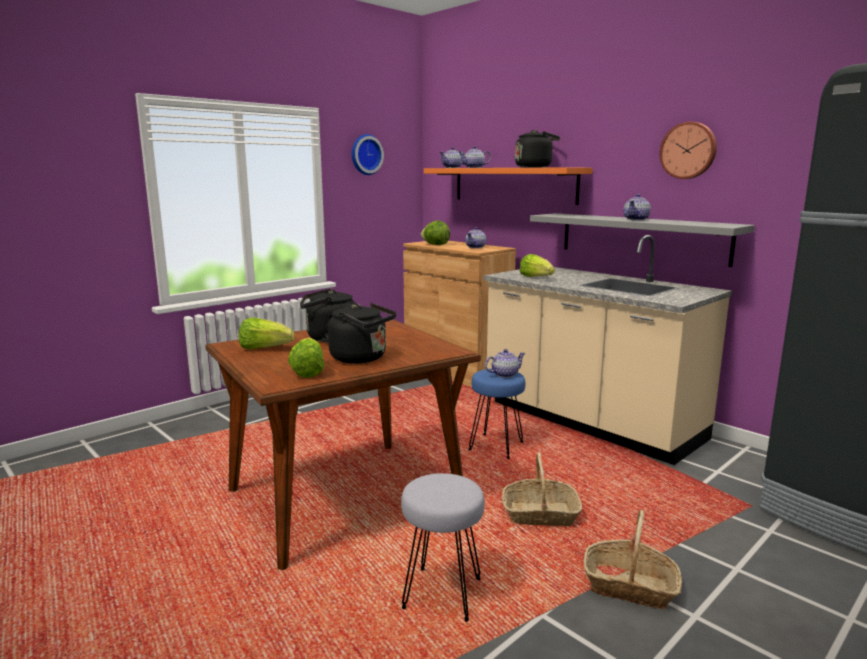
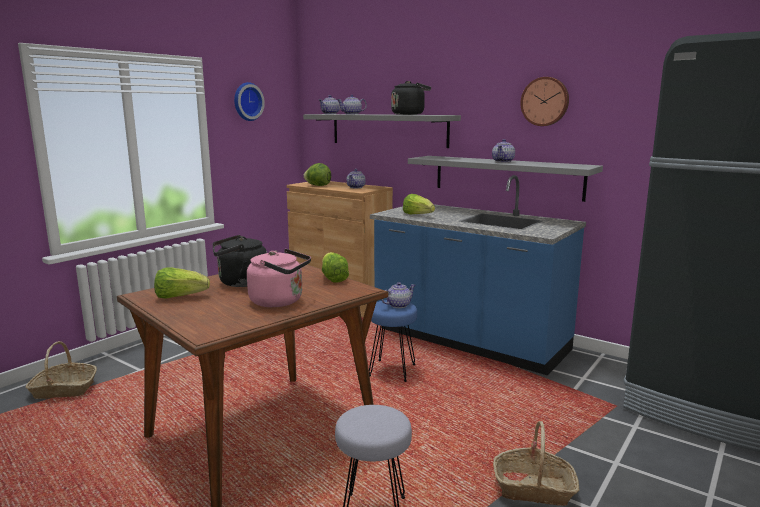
camera: 10 degrees left, 0 degrees up
lettuce [288,338,325,378] -> lettuce moved to [322,252,349,283]
black kettle [328,303,396,363] -> pink kettle [247,249,311,307]
orange shelf [424,167,593,205] -> grey shelf [303,114,461,148]
beige counter [484,235,732,465] -> blue counter [370,175,586,375]
basket [502,452,582,526] -> basket moved to [26,341,97,399]

